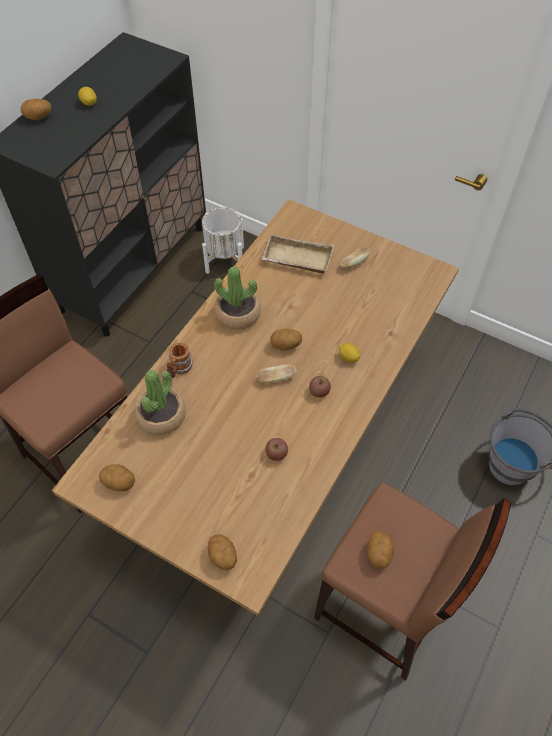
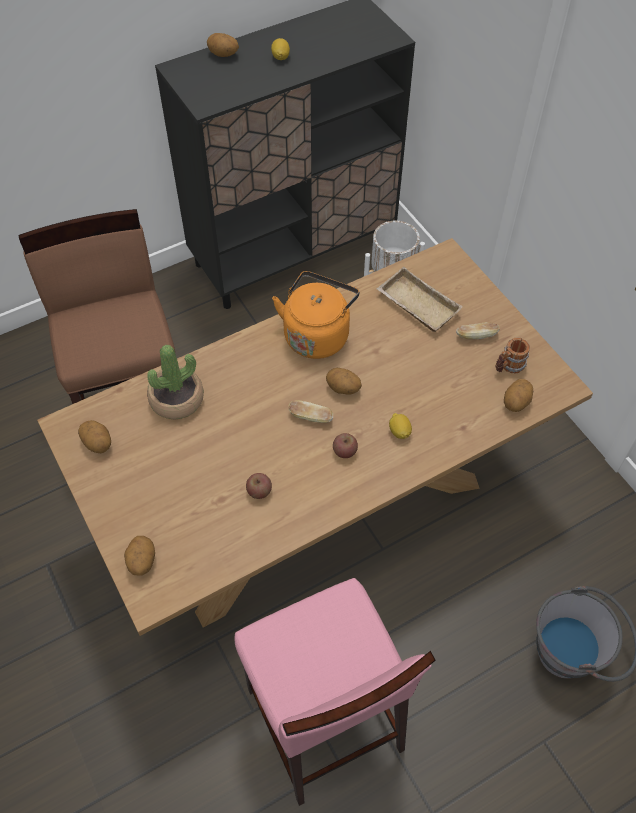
camera: 30 degrees right, 0 degrees up
mug [167,342,193,378] -> mug moved to [496,337,530,374]
potted plant [214,266,261,330] -> orange kettle [272,271,359,359]
brown stool [314,483,511,681] -> pink stool [235,578,436,806]
potato [368,531,394,569] -> potato moved to [504,379,533,412]

